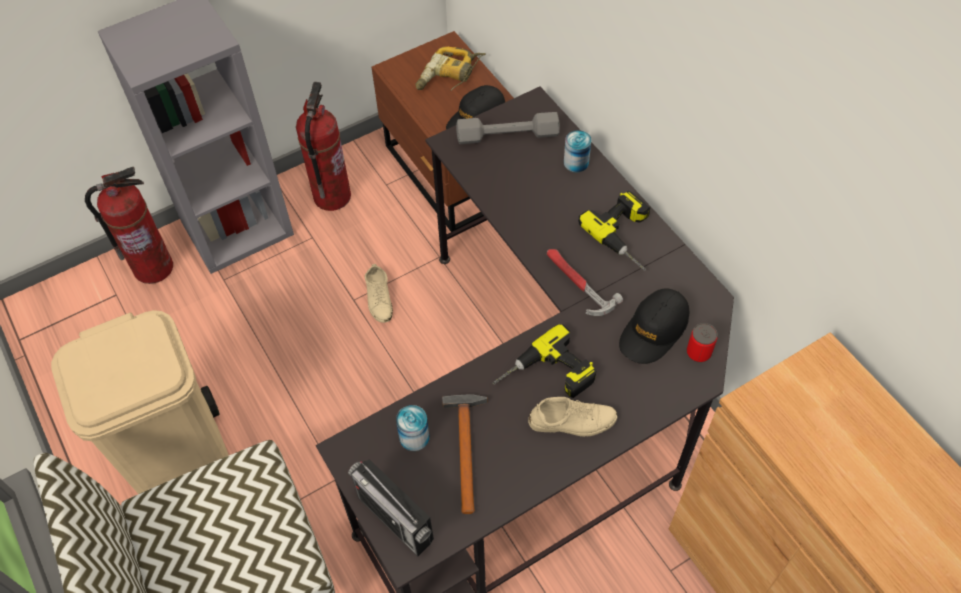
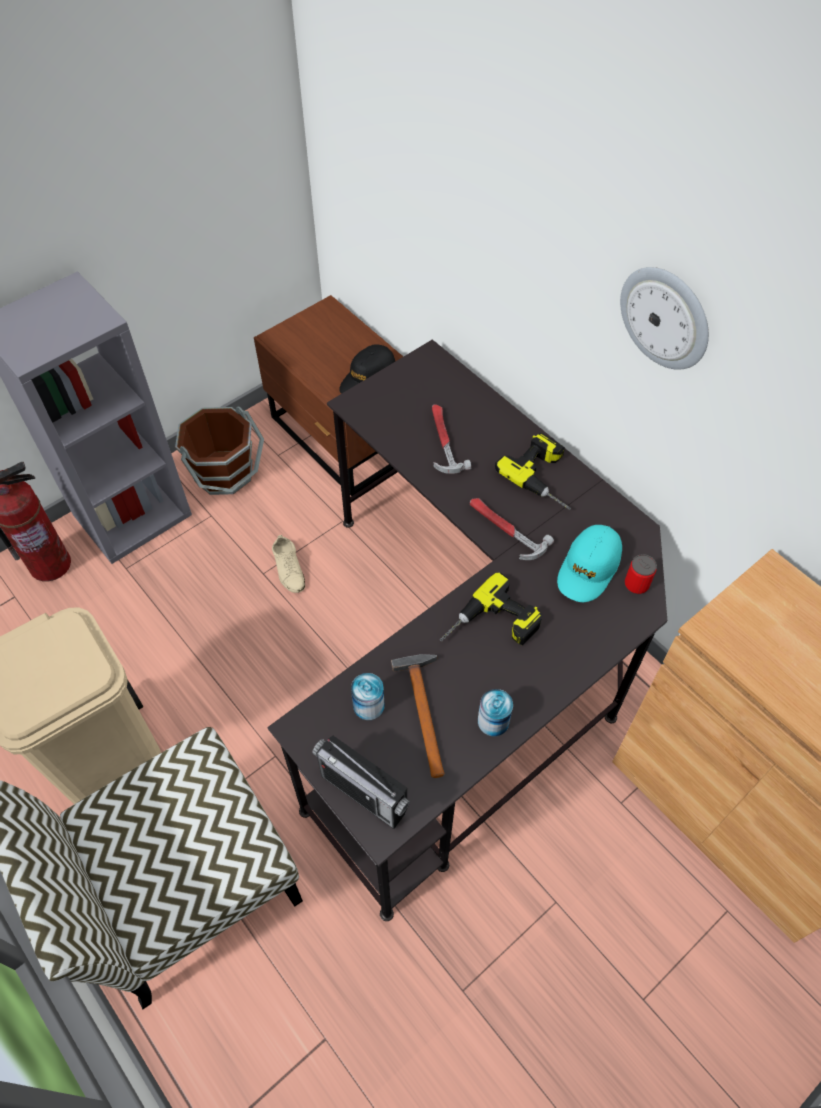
camera: 10 degrees left, 0 degrees up
fire extinguisher [296,82,351,211] -> brown bucket [175,406,264,495]
power drill [415,47,486,91] -> none
grey dumbbell [456,112,560,144] -> none
beige shoe [528,397,618,437] -> none
can [564,130,592,173] -> can moved to [478,689,513,736]
black cap [619,289,689,364] -> turquoise cap [557,525,622,602]
none -> hammer [432,404,471,474]
none -> wall clock [620,267,709,370]

